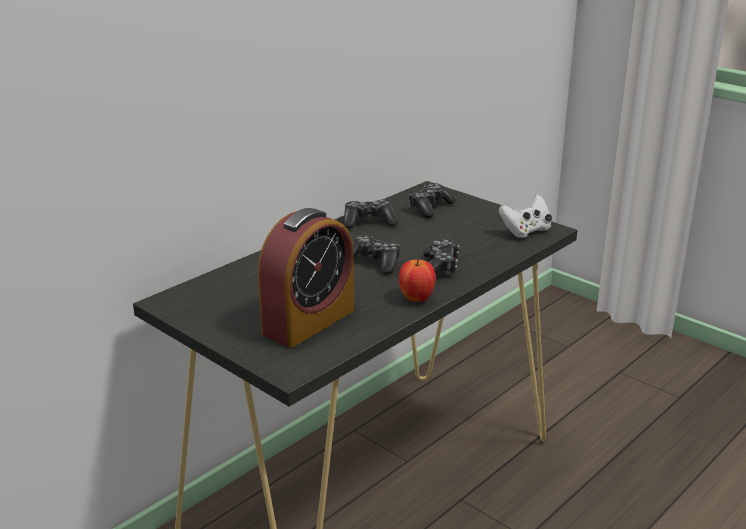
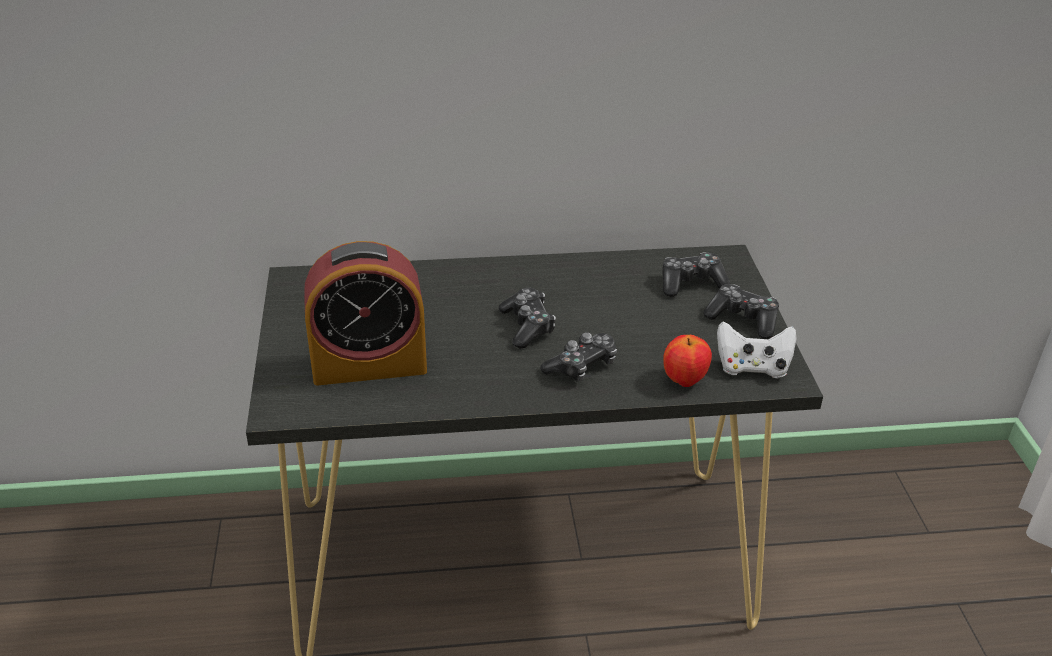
camera: 40 degrees right, 10 degrees up
game controller [343,200,398,228] -> game controller moved to [703,284,779,339]
apple [399,259,436,302] -> apple moved to [663,335,712,387]

